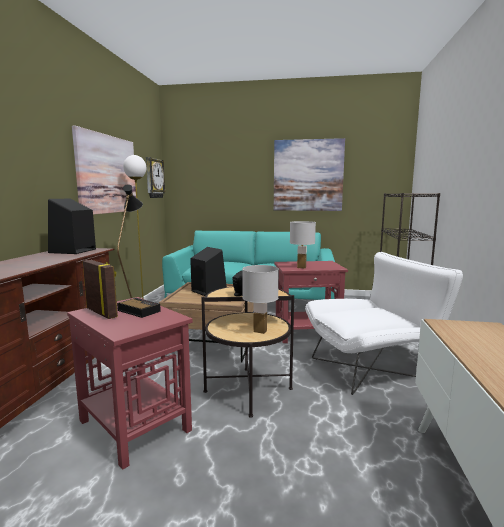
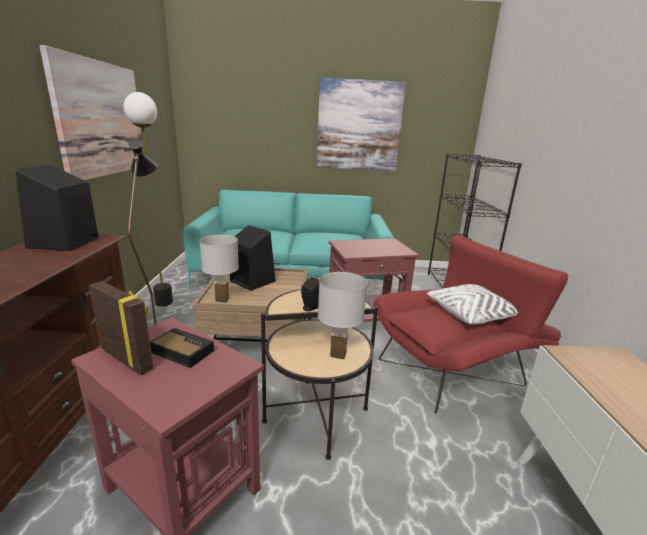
camera: 10 degrees left, 10 degrees up
wall clock [146,157,166,198] -> none
white table lamp [290,221,316,269] -> white table lamp moved to [199,235,239,303]
white armchair [305,252,463,395] -> red armchair [373,235,568,413]
none -> white pillow [427,284,518,325]

